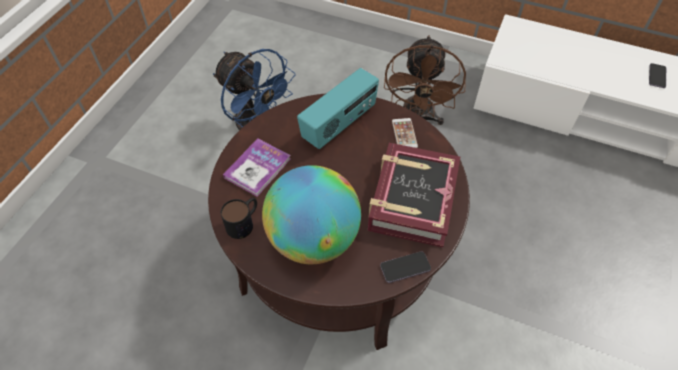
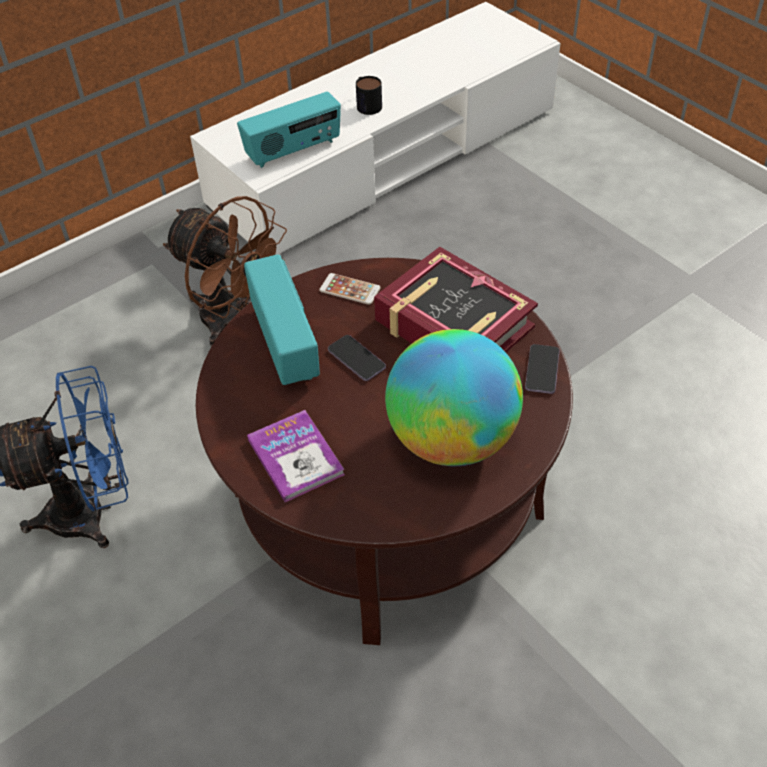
camera: 60 degrees left, 5 degrees down
mug [221,198,257,239] -> mug moved to [356,76,382,115]
phone [649,63,666,88] -> phone moved to [328,335,386,381]
none -> radio [237,91,341,168]

